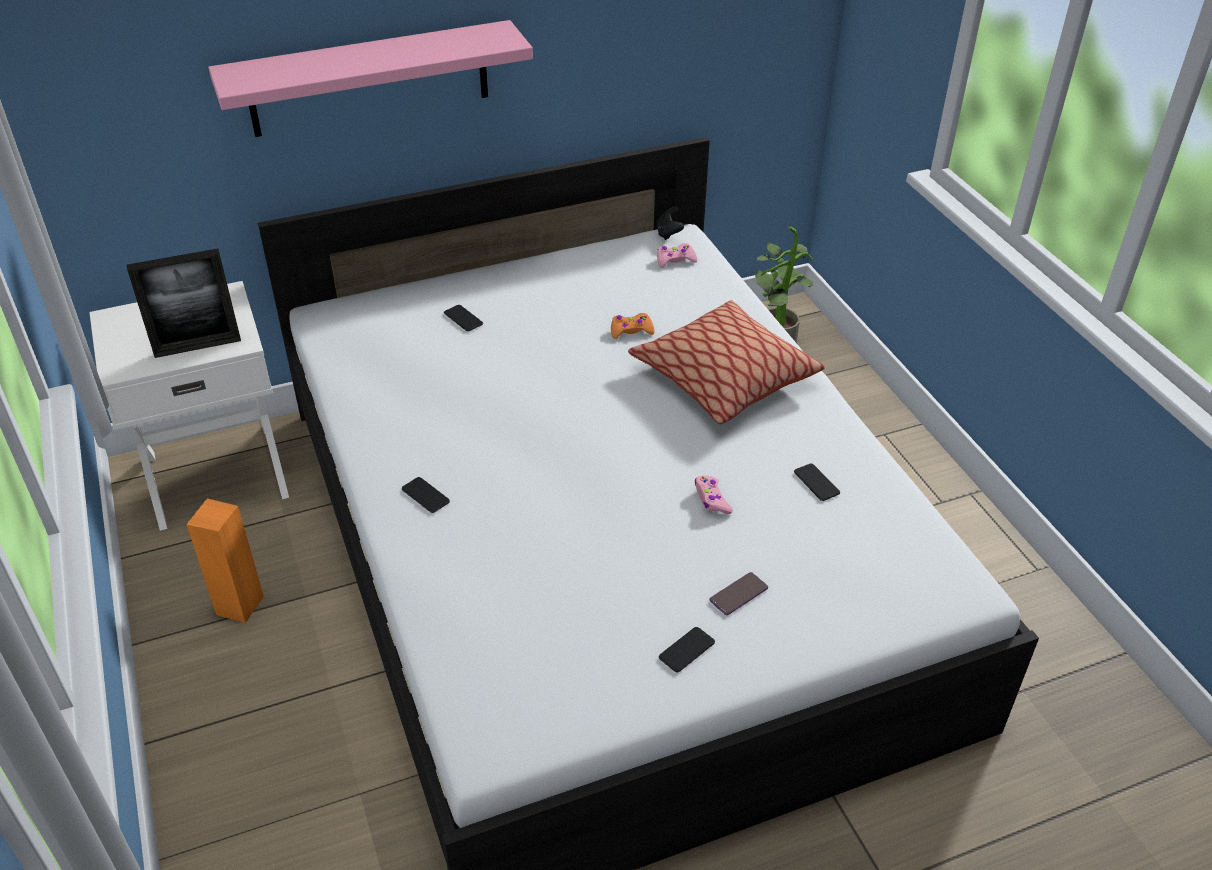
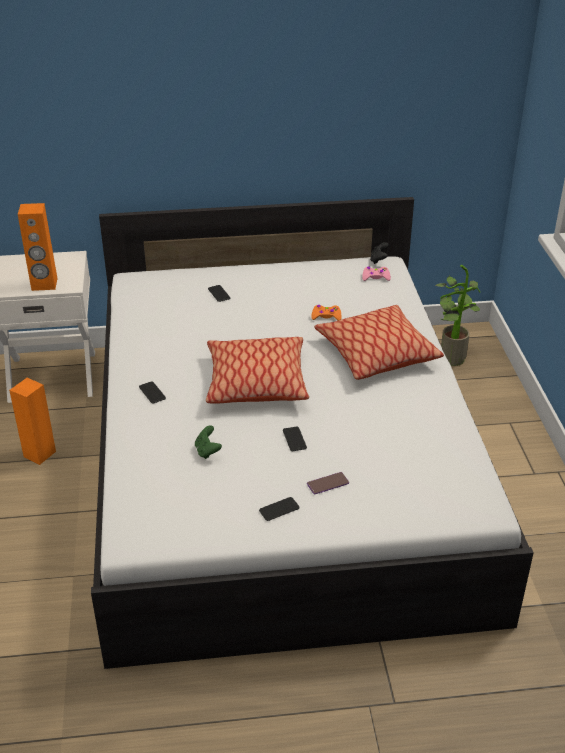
camera: 15 degrees right, 5 degrees down
picture frame [127,248,241,358] -> orange speaker [18,203,58,291]
pink shelf [208,20,533,137] -> none
pink game controller [695,475,733,514] -> none
phone [794,464,840,501] -> phone moved to [283,427,307,451]
none -> green game controller [195,425,222,459]
none -> pillow [206,337,309,403]

